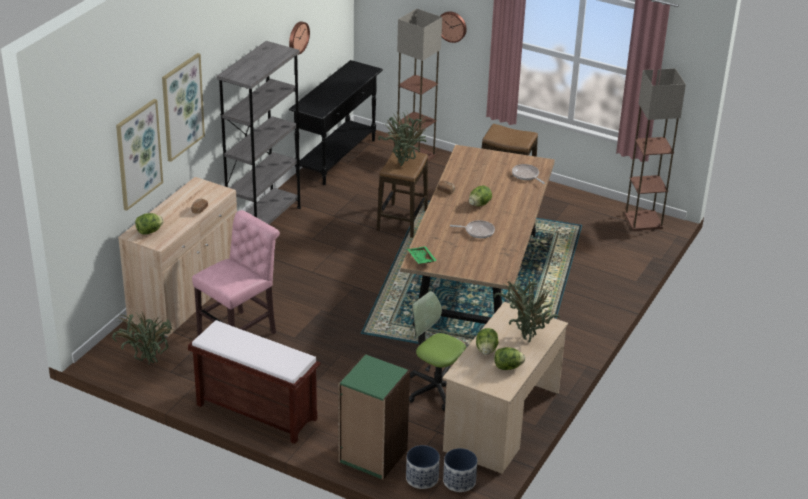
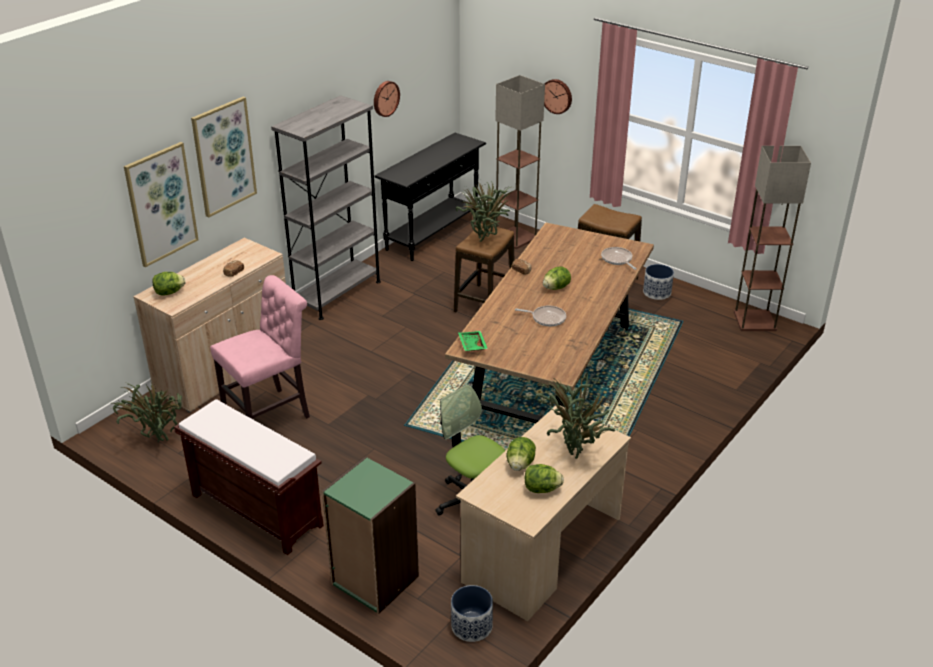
camera: 10 degrees right, 0 degrees up
planter [406,445,440,489] -> planter moved to [643,264,674,300]

